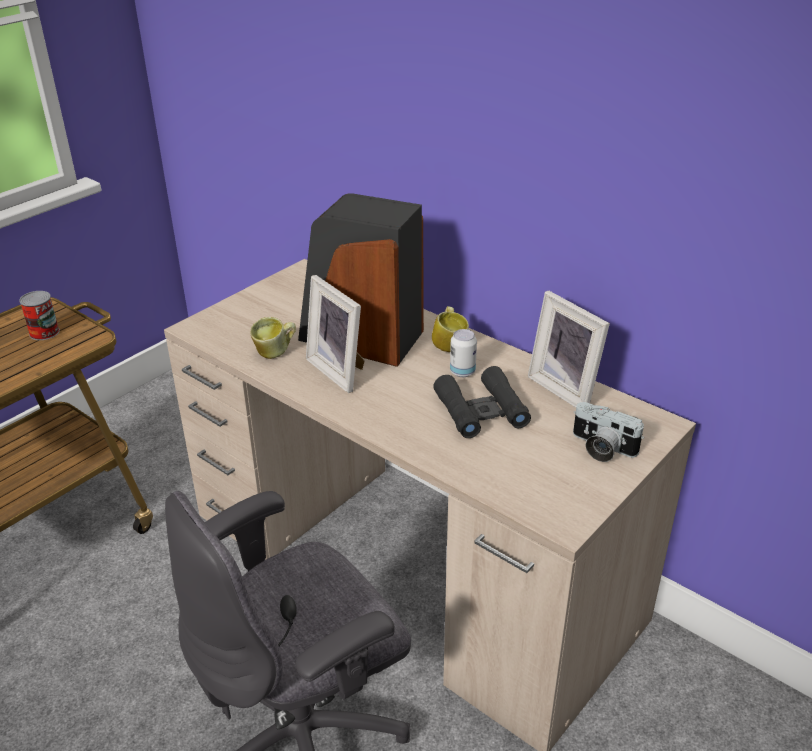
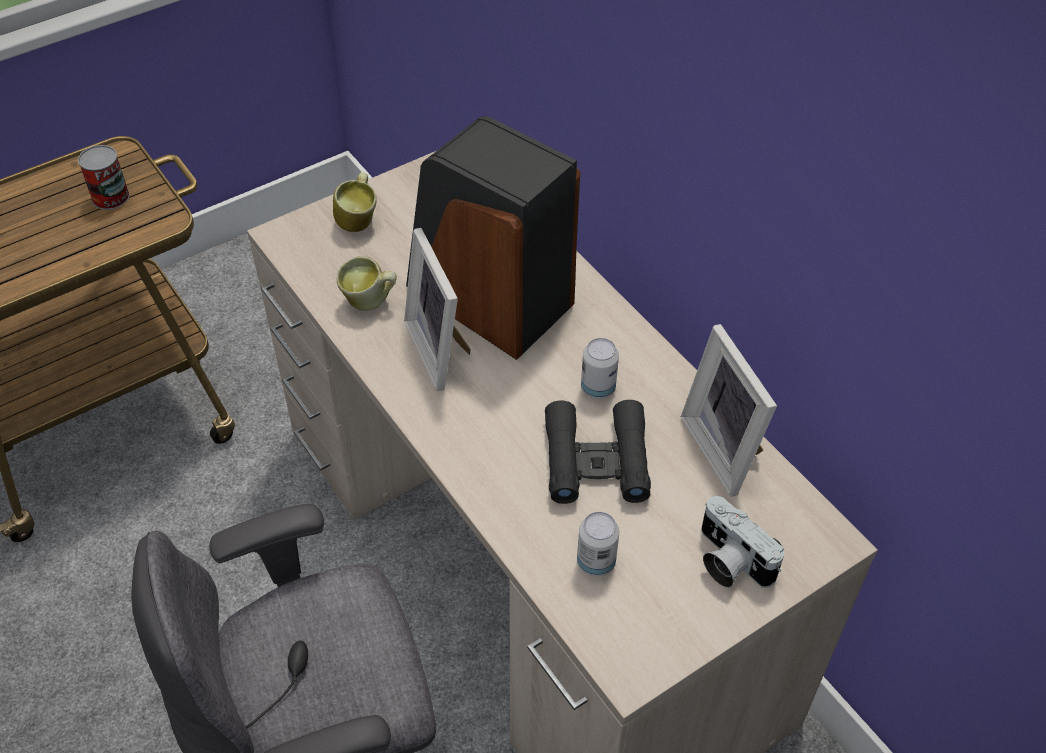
camera: 15 degrees right, 15 degrees up
mug [432,306,469,352] -> mug moved to [333,172,377,232]
none -> can [577,512,619,576]

